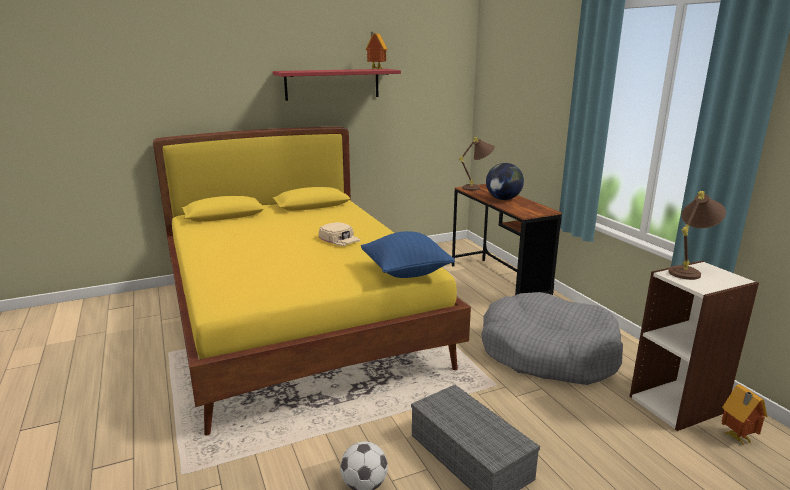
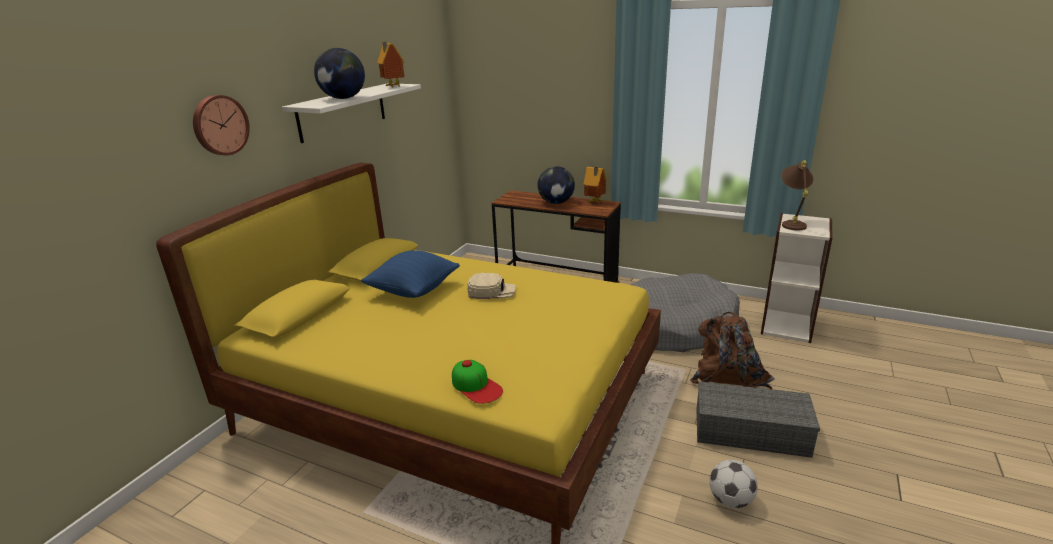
camera: 40 degrees left, 5 degrees up
red shelf [273,69,401,101] -> white shelf [282,83,421,143]
blue pillow [361,231,455,278] -> blue pillow moved to [361,250,460,298]
brown table lamp [459,137,495,191] -> none
toy house [721,384,767,445] -> toy house moved to [584,167,607,204]
none -> wall clock [193,95,250,155]
none -> globe [314,48,365,99]
none -> cap [452,360,503,404]
none -> brown backpack [690,312,775,390]

